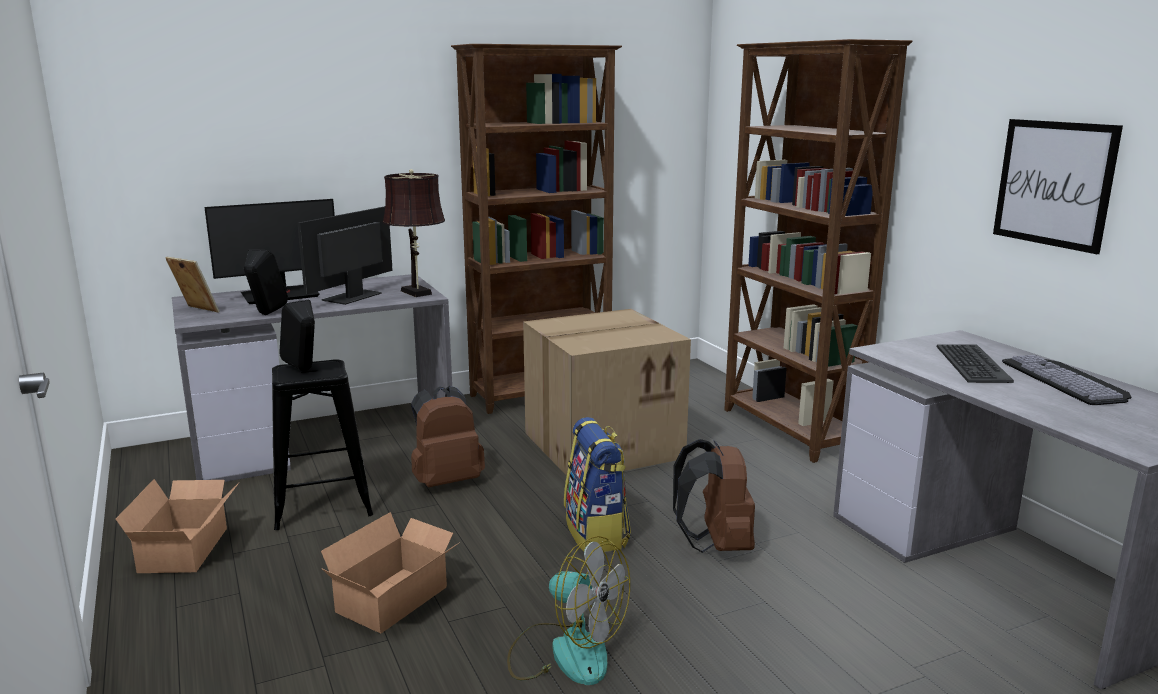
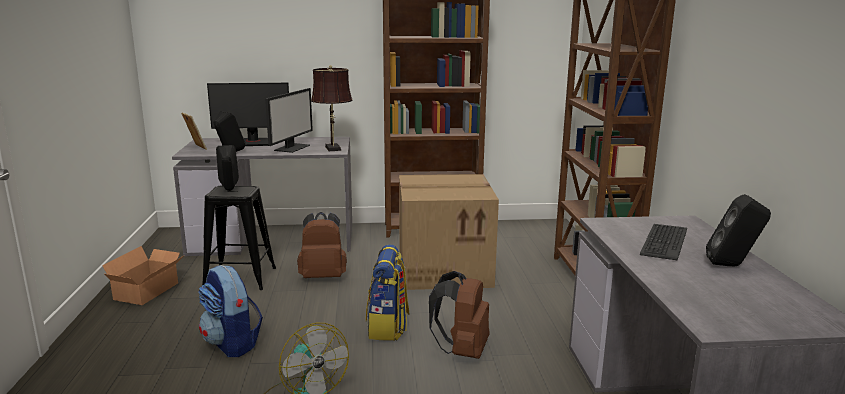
camera: 20 degrees right, 0 degrees up
monitor [298,206,393,305] -> monitor turned 150 degrees clockwise [265,88,313,153]
cardboard box [321,512,460,633] -> backpack [199,265,263,357]
picture [993,119,1123,254] -> none
keyboard [1002,355,1131,405] -> black speaker [706,194,771,266]

